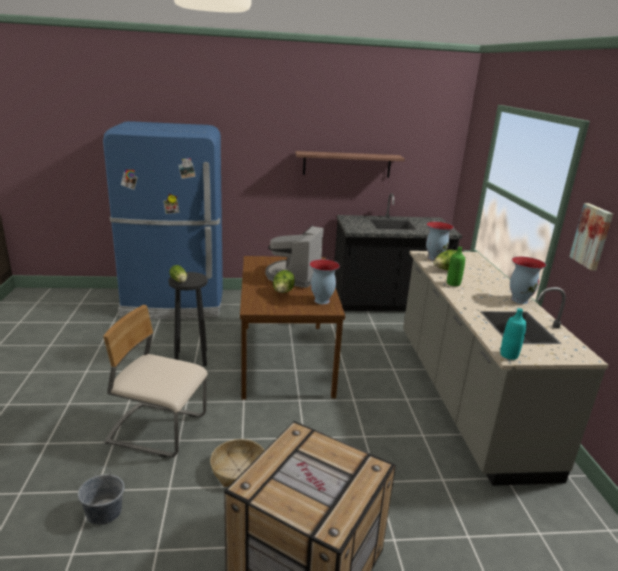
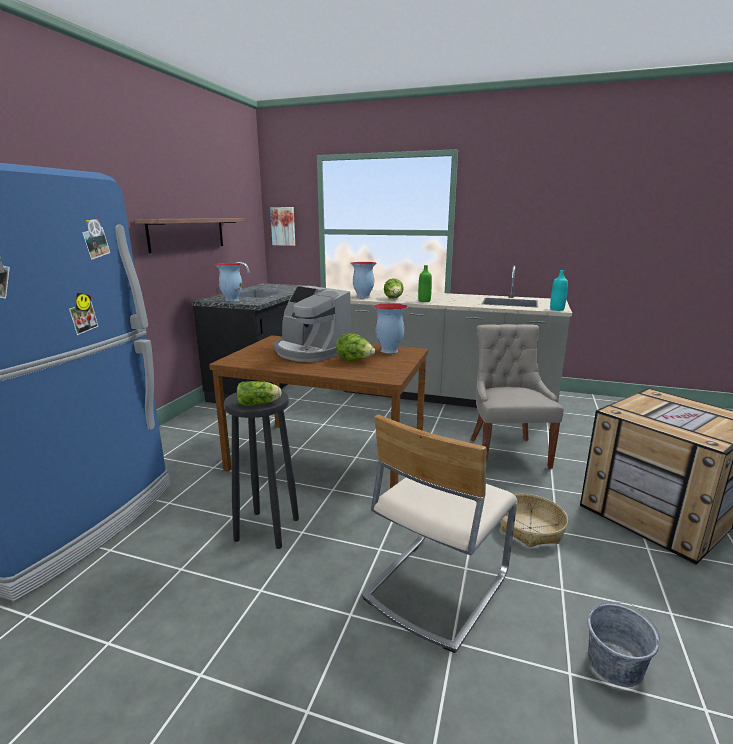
camera: 65 degrees left, 5 degrees down
vase [510,257,546,304] -> vase moved to [215,263,243,302]
picture [569,203,613,271] -> picture moved to [270,207,295,246]
none -> grey chair [471,324,564,469]

